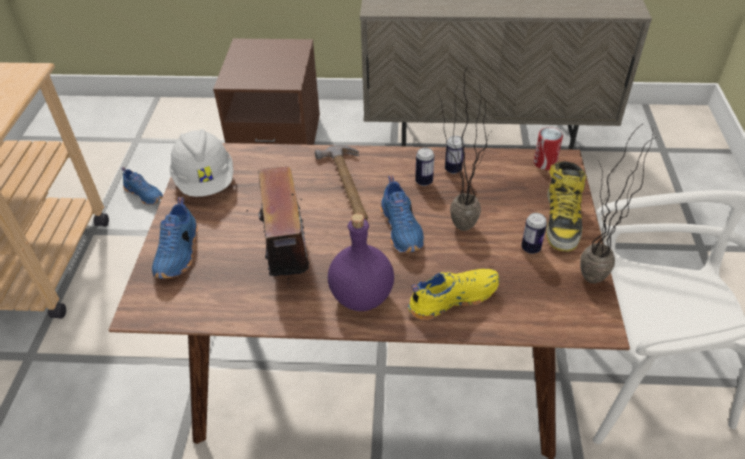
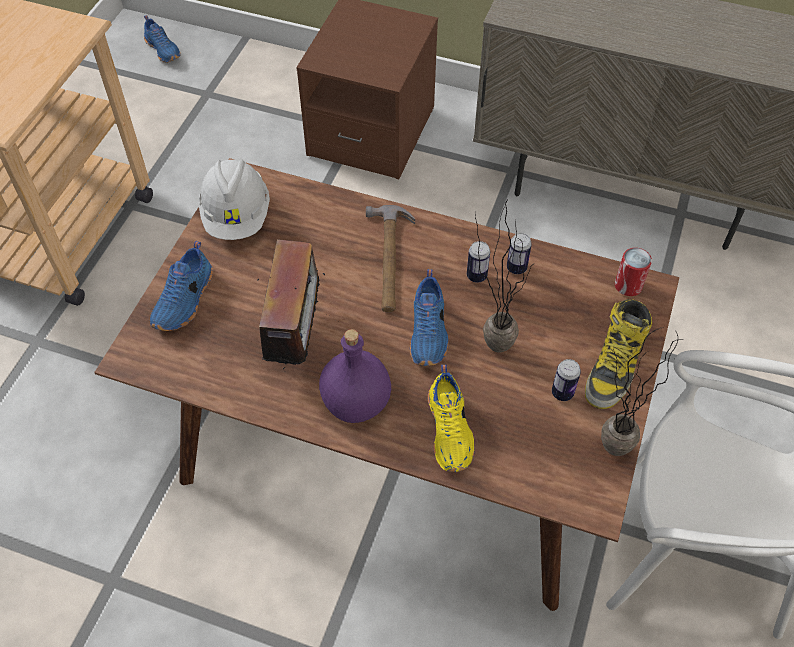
camera: 15 degrees right, 10 degrees up
blue shoe [121,167,163,205] -> blue shoe moved to [144,15,181,63]
yellow shoe [408,269,499,321] -> yellow shoe turned 90 degrees clockwise [428,365,474,472]

